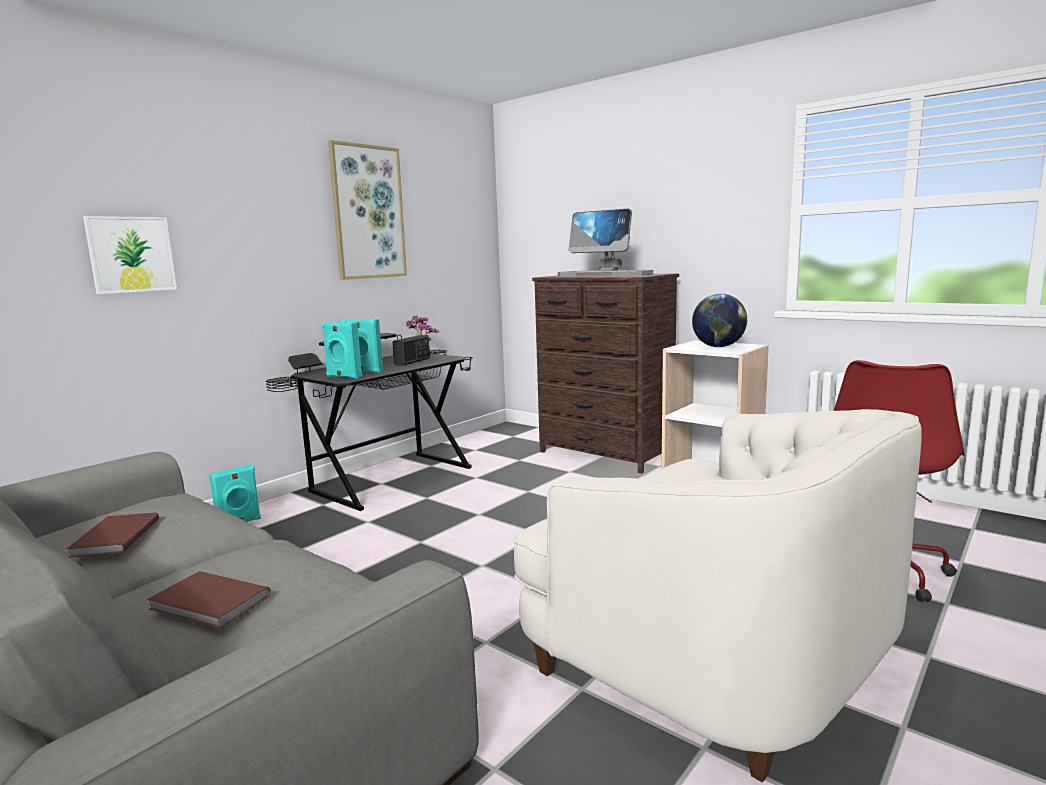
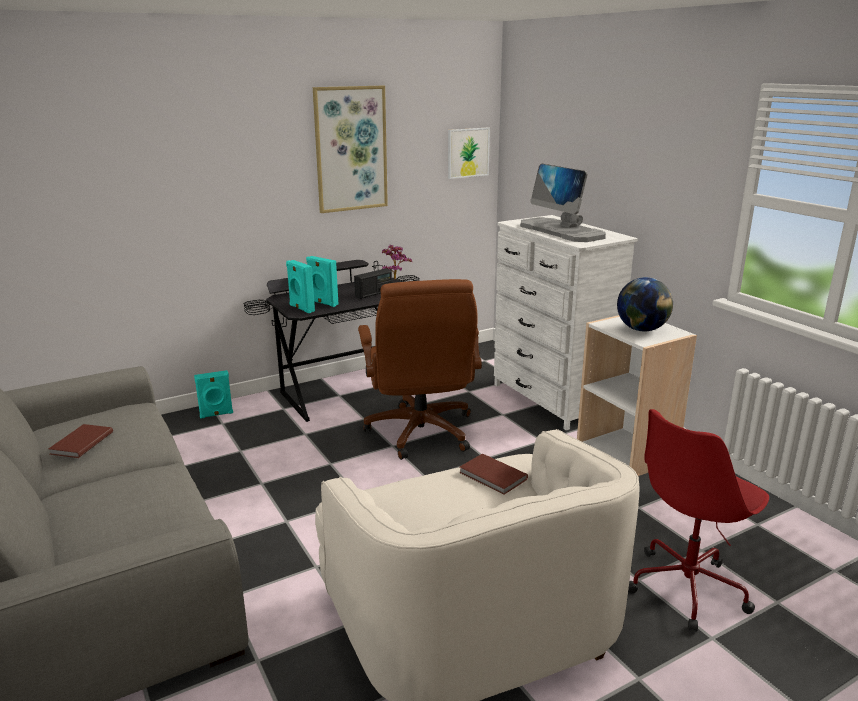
camera: 20 degrees right, 10 degrees up
picture [83,216,177,294] -> picture moved to [448,128,490,179]
brown book [147,571,270,629] -> brown book moved to [459,453,528,495]
brown dresser [532,274,679,474] -> white dresser [494,215,638,430]
none -> brown office chair [358,279,482,460]

